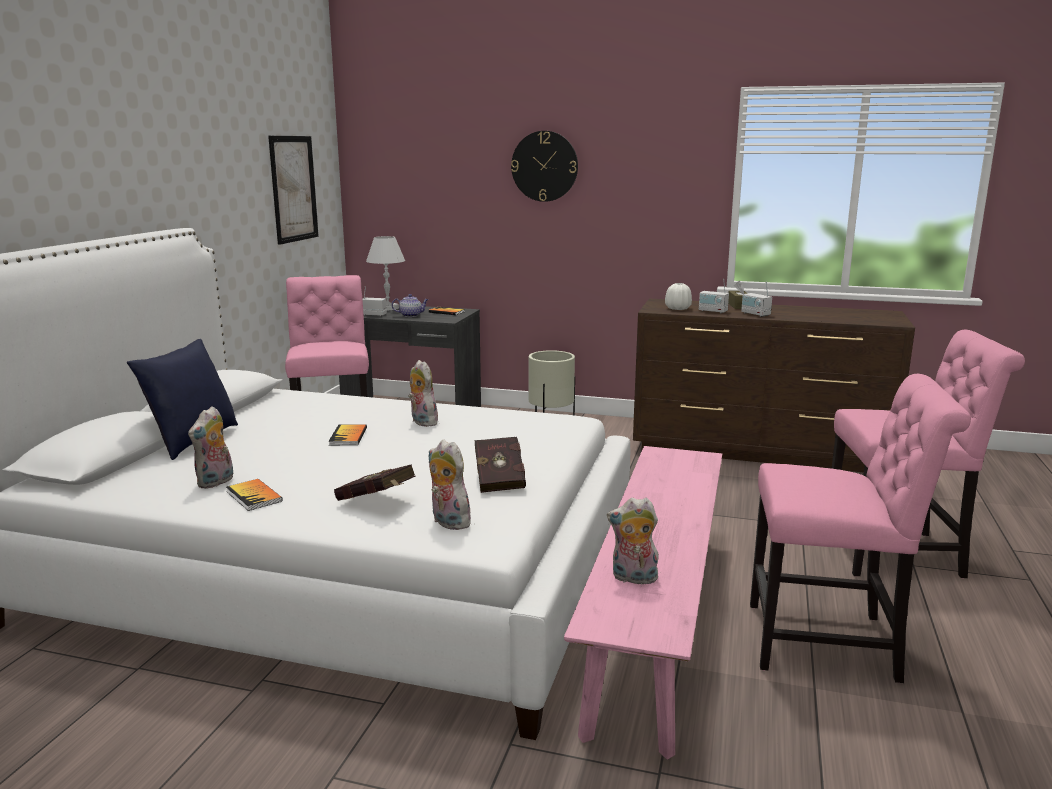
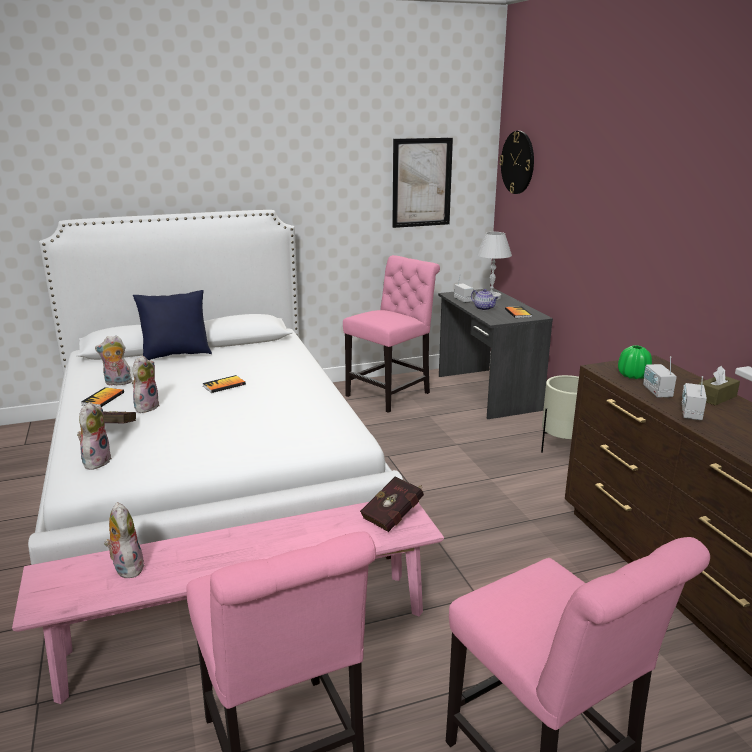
camera: 55 degrees right, 5 degrees up
plush toy [408,360,438,427] -> plush toy moved to [132,356,160,413]
red book [475,437,526,493] -> red book moved to [360,476,424,532]
wall clock [511,131,578,202] -> wall clock moved to [499,131,534,194]
white vase [665,283,692,310] -> green vase [618,345,652,379]

